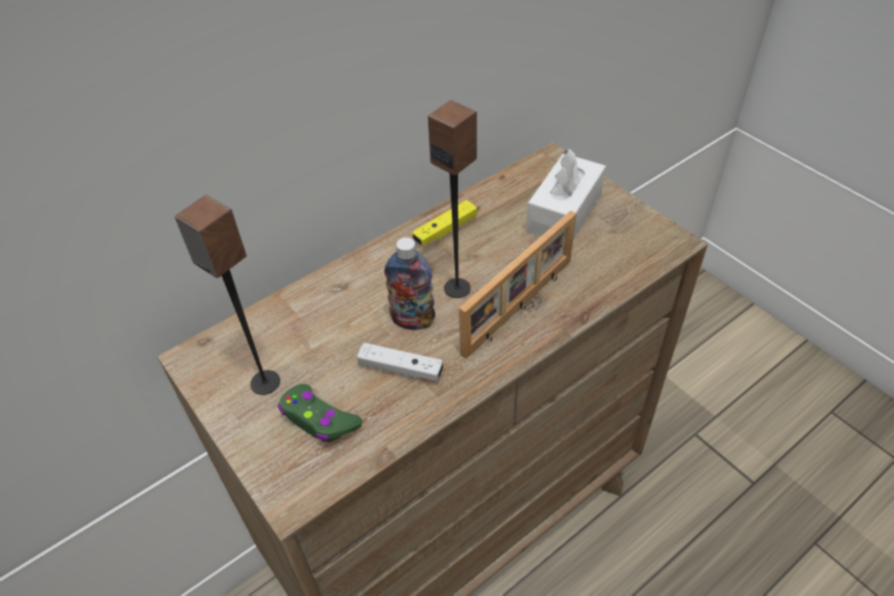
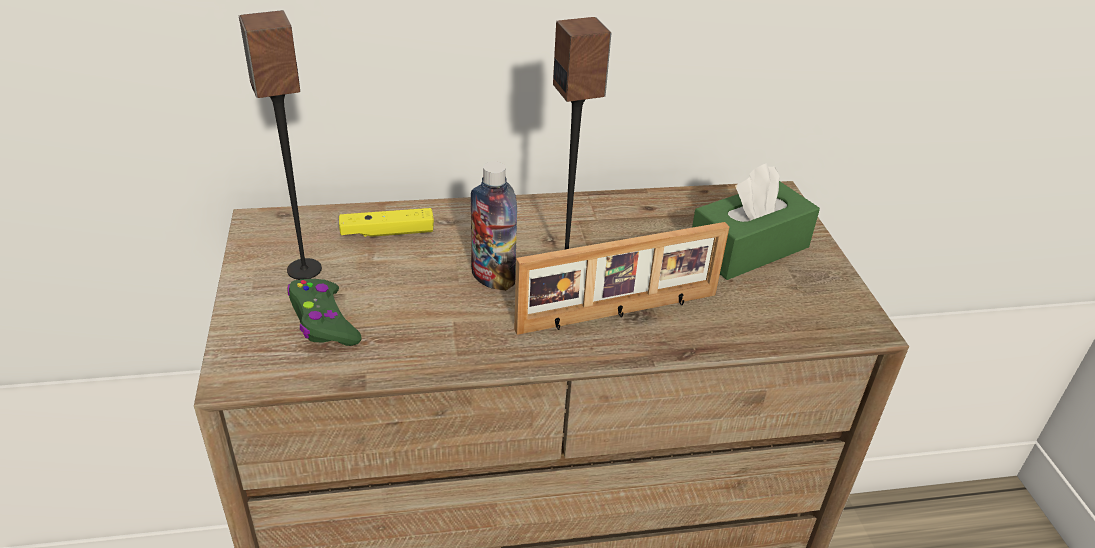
camera: 25 degrees right, 10 degrees down
white game controller [357,343,443,381] -> none
yellow game controller [412,200,477,246] -> yellow game controller moved to [339,208,434,237]
white tissue box [526,149,606,240] -> green tissue box [692,163,820,280]

